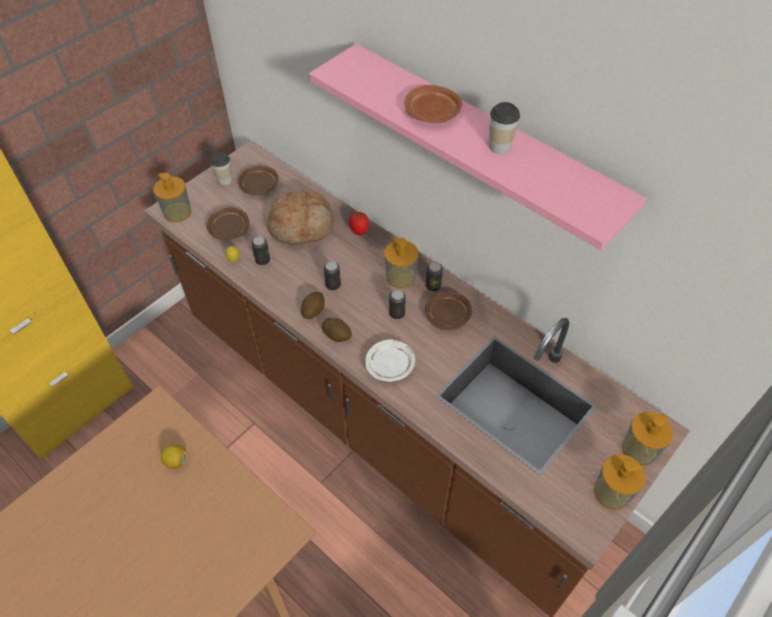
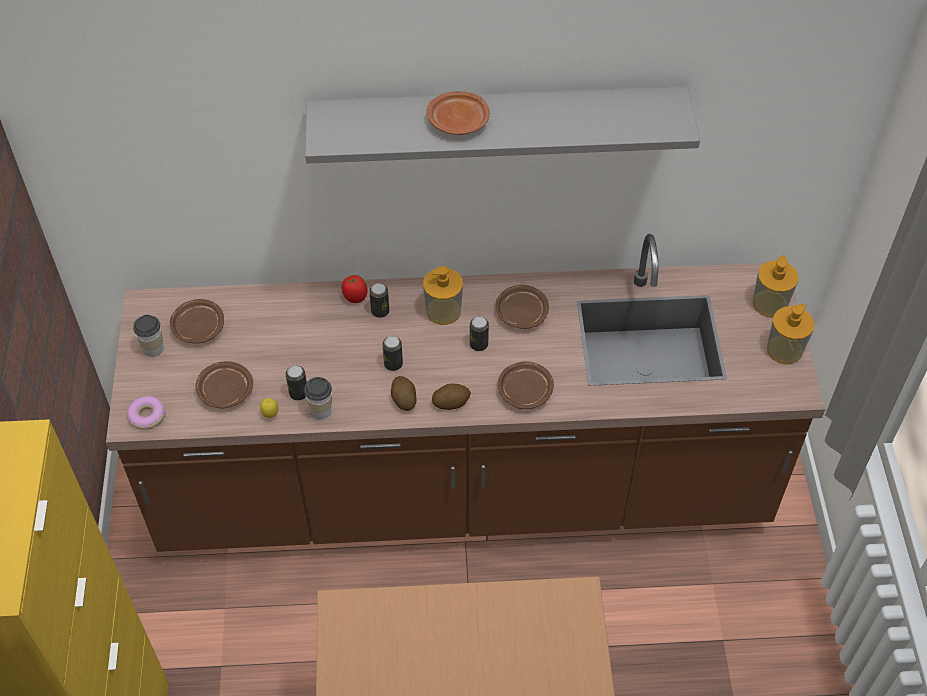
camera: 45 degrees left, 0 degrees up
soap dispenser [153,173,191,223] -> donut [127,396,166,430]
lemon [161,444,188,469] -> none
bread [267,189,334,245] -> none
pink shelf [309,44,647,250] -> grey shelf [305,86,700,164]
white plate [365,339,415,382] -> brown plate [498,361,554,409]
can [426,262,443,291] -> can moved to [369,283,389,318]
cup [489,102,520,154] -> cup moved to [304,377,332,419]

